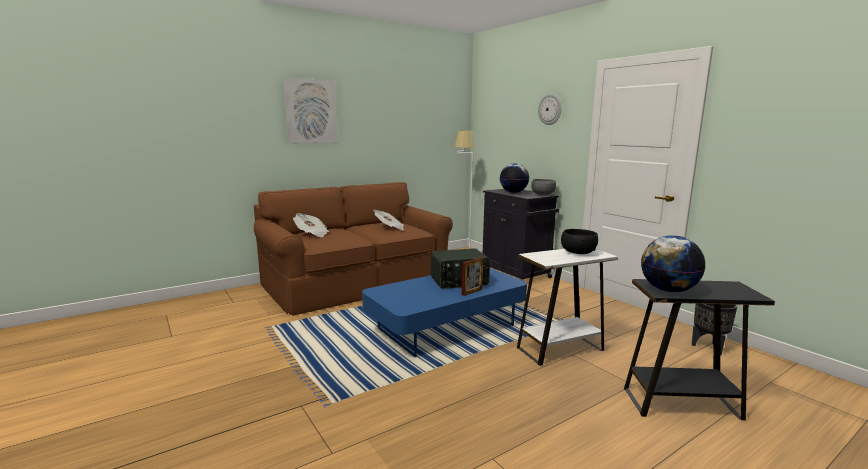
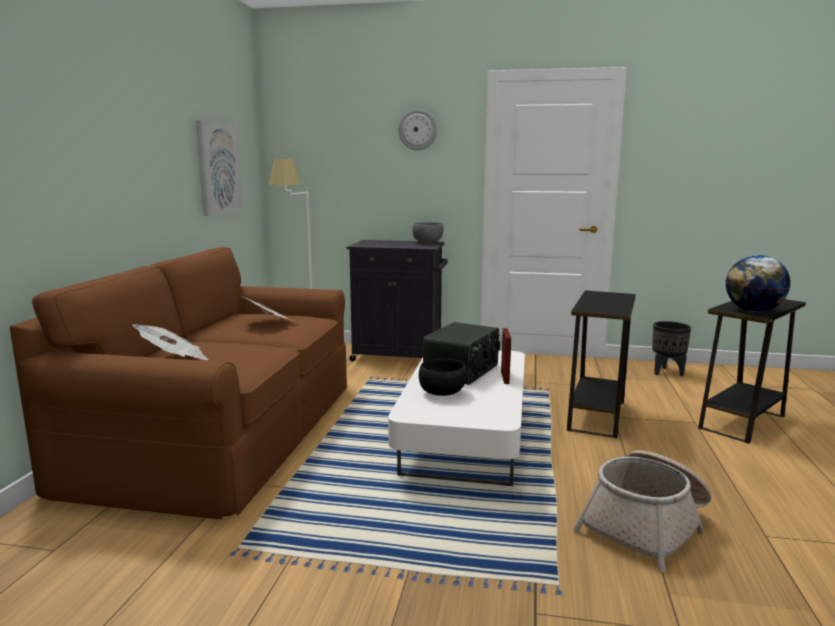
camera: 45 degrees left, 0 degrees up
picture [283,77,338,143] -> picture moved to [196,121,243,216]
blue coffee table [362,268,527,357] -> white coffee table [388,350,525,486]
globe [500,164,529,193] -> none
white side table [517,249,618,366] -> black side table [567,290,636,438]
black bowl [561,229,598,254] -> black bowl moved to [419,359,467,396]
none -> basket [573,450,711,573]

